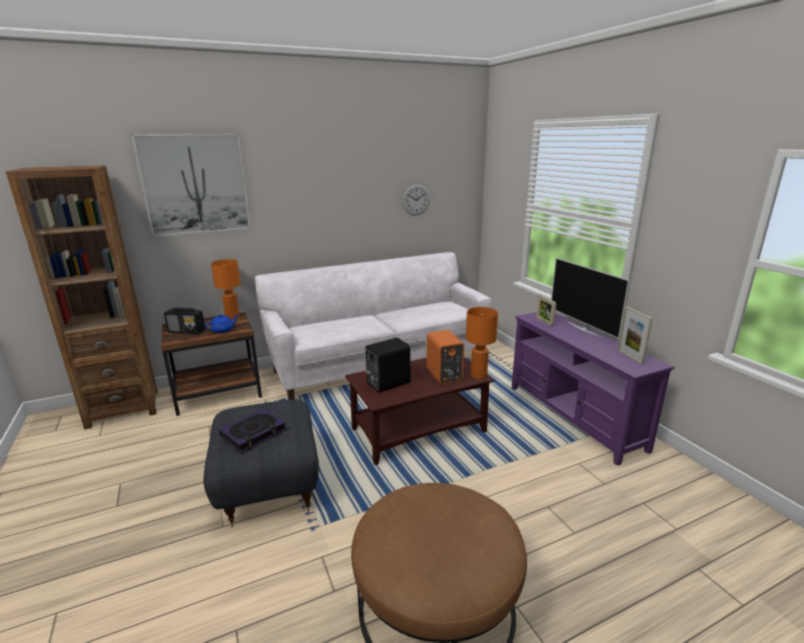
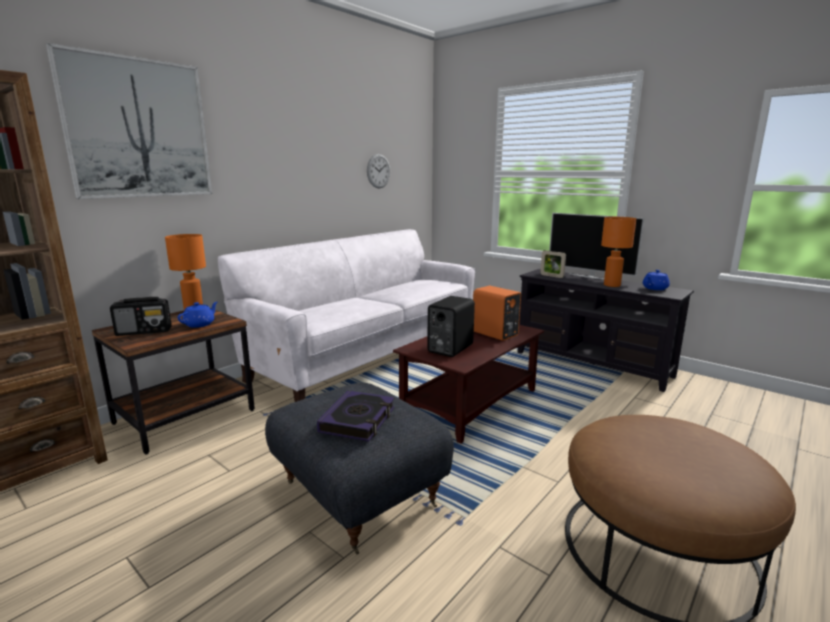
camera: 25 degrees left, 5 degrees down
orange table lamp [466,307,498,379] -> orange table lamp moved to [601,217,636,287]
purple tv stand [512,312,675,466] -> black tv stand [518,269,694,392]
picture frame [618,306,653,364] -> blue teapot [643,270,670,290]

